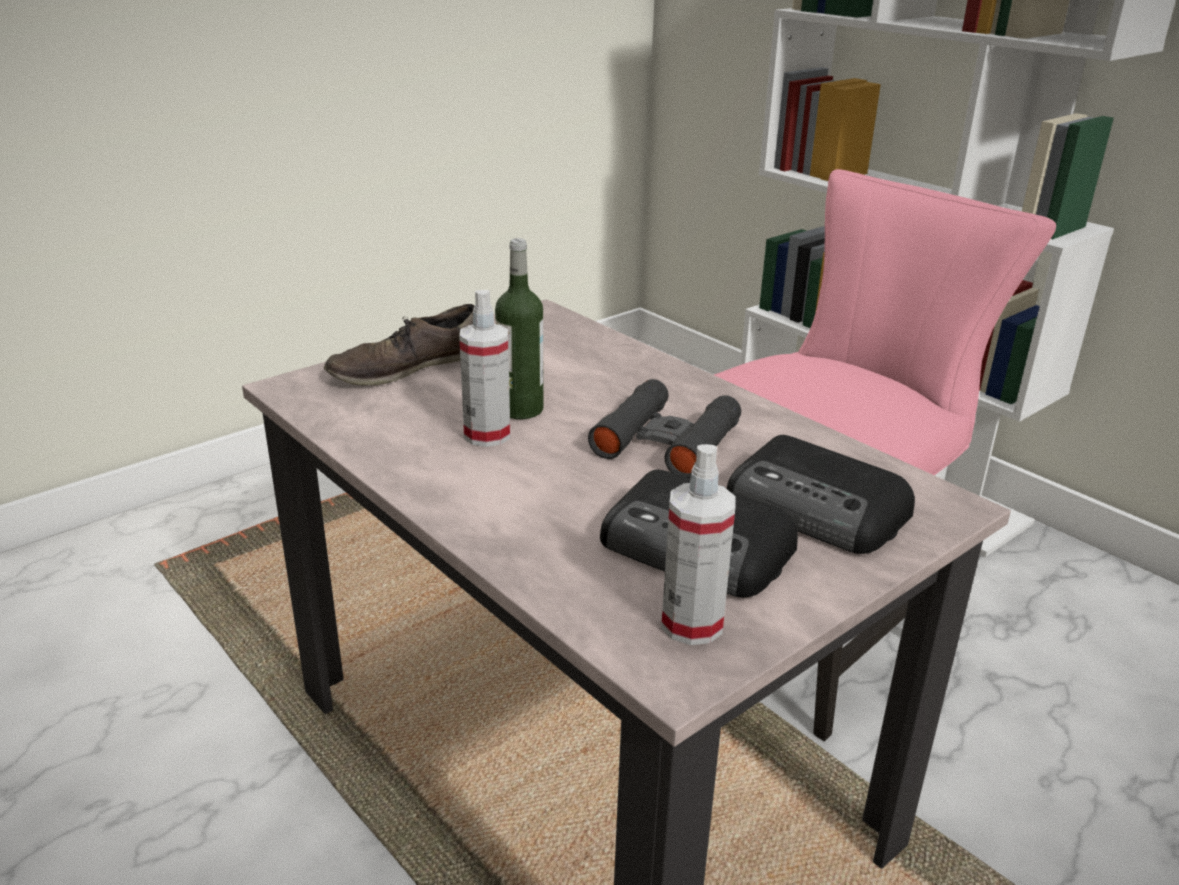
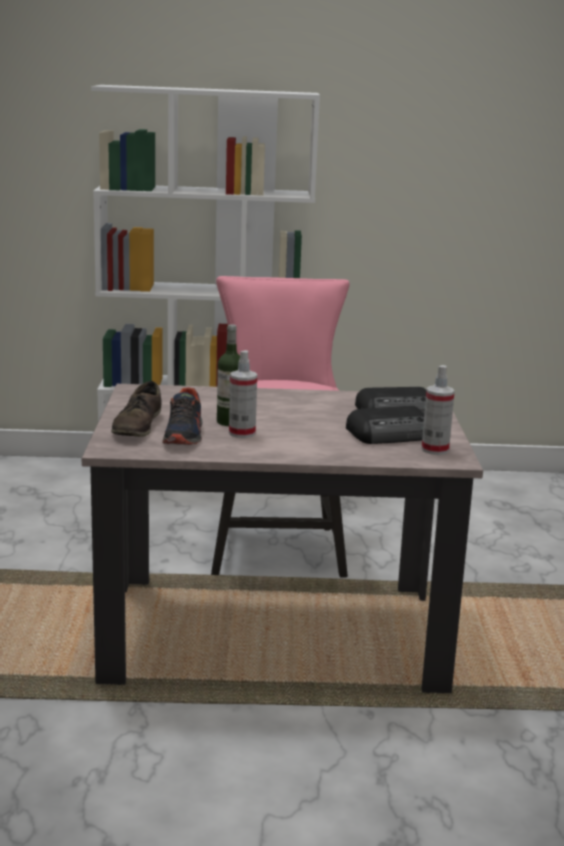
camera: 50 degrees left, 10 degrees down
black binoculars [588,379,741,479] -> none
none -> shoe [162,388,203,445]

